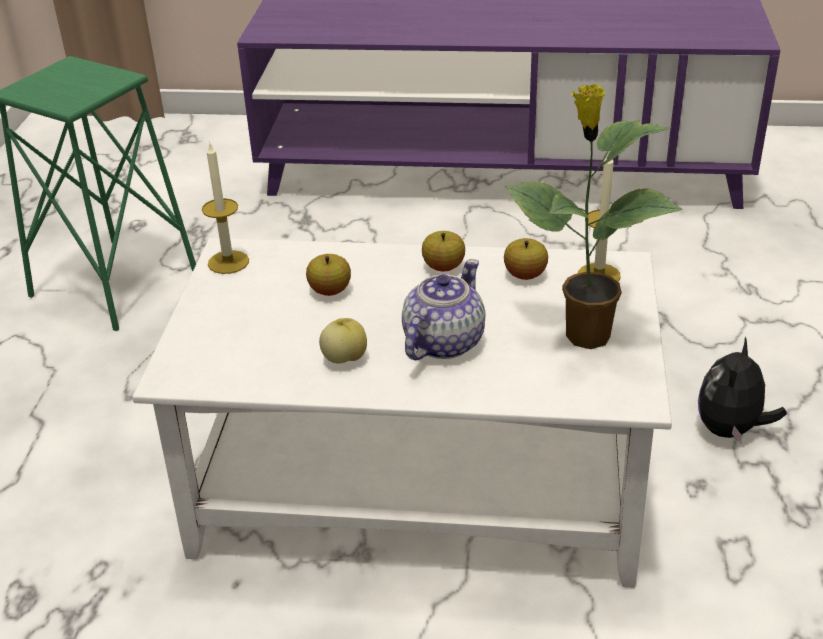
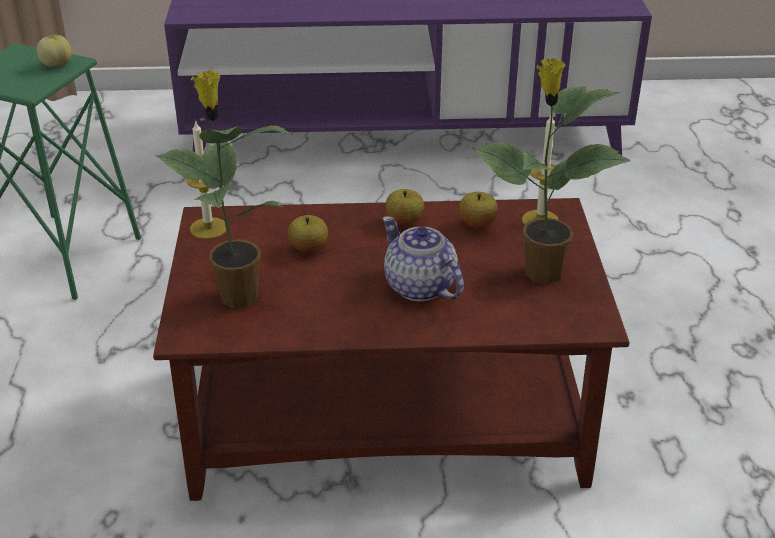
camera: 10 degrees left, 0 degrees up
white coffee table [132,238,672,588] -> brown coffee table [153,198,629,501]
apple [319,318,367,364] -> apple moved to [36,35,71,67]
teapot [402,259,485,360] -> teapot turned 60 degrees counterclockwise [382,216,464,301]
plush toy [698,337,787,444] -> none
none -> potted plant [156,70,294,308]

